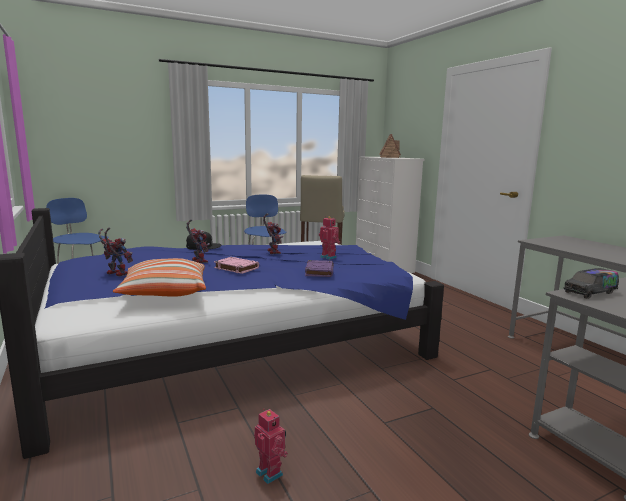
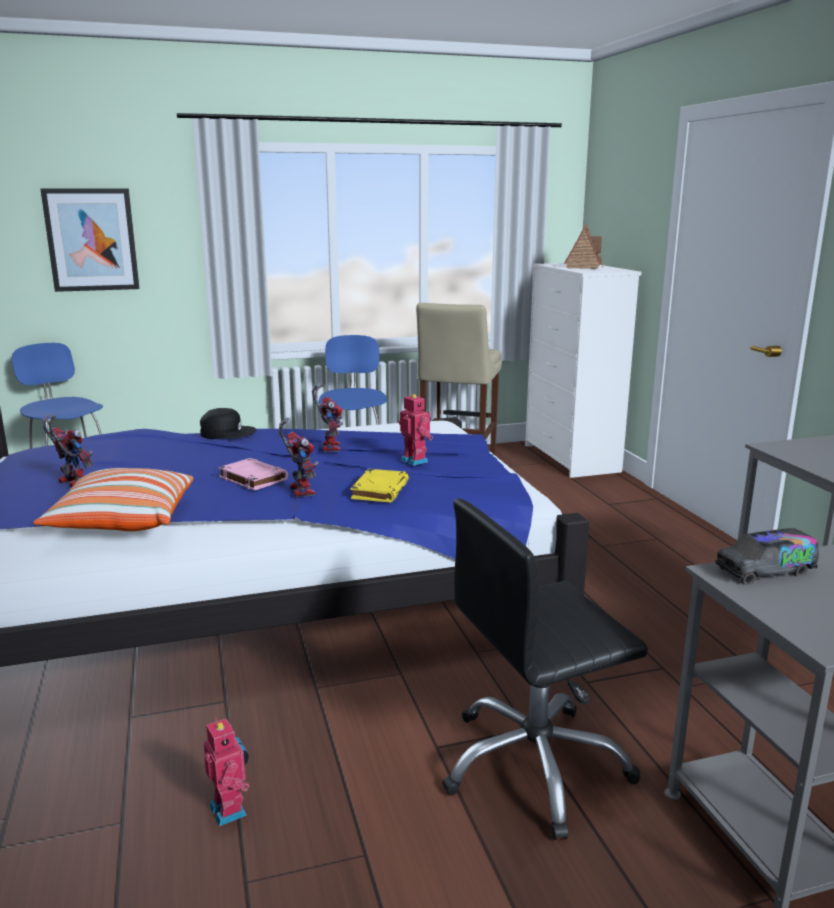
camera: 10 degrees right, 5 degrees up
toy robot [186,219,210,263] -> toy robot moved to [279,417,319,497]
purple book [305,260,334,277] -> yellow book [351,469,409,502]
none -> picture [40,188,140,292]
none -> black office chair [442,498,648,840]

